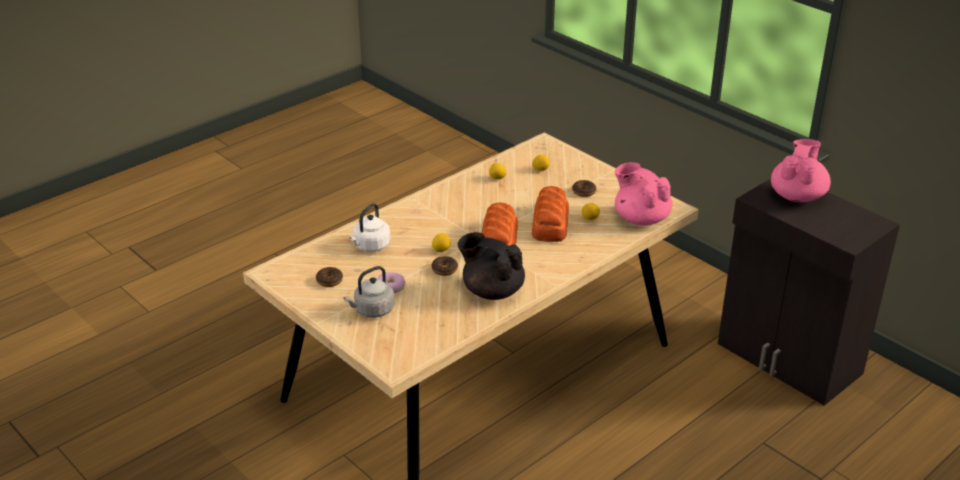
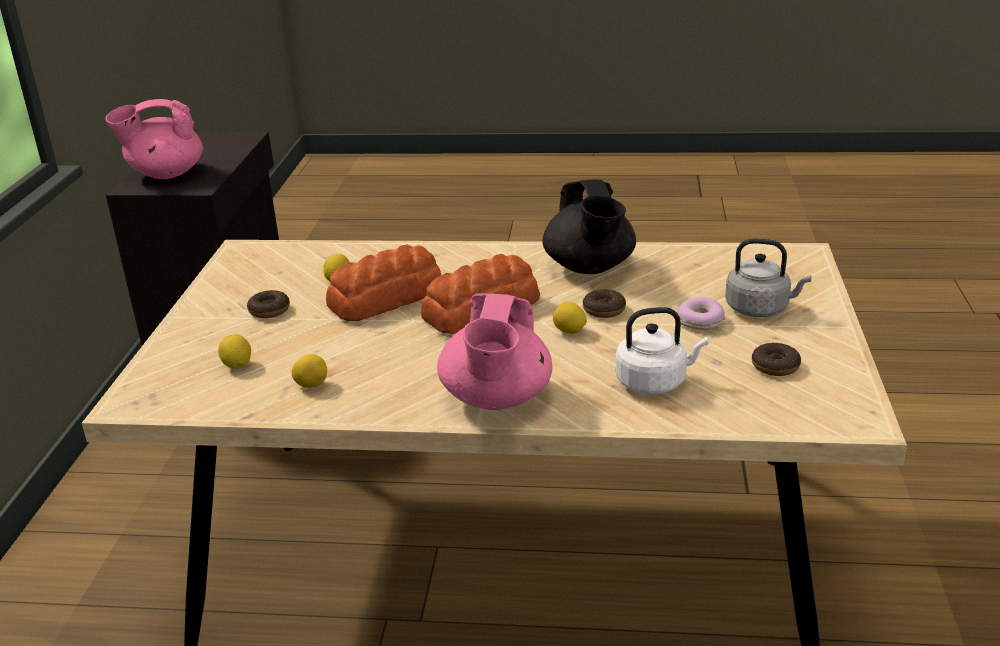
camera: 130 degrees left, 5 degrees down
pink teapot [615,162,672,226] -> pink teapot moved to [437,293,552,410]

